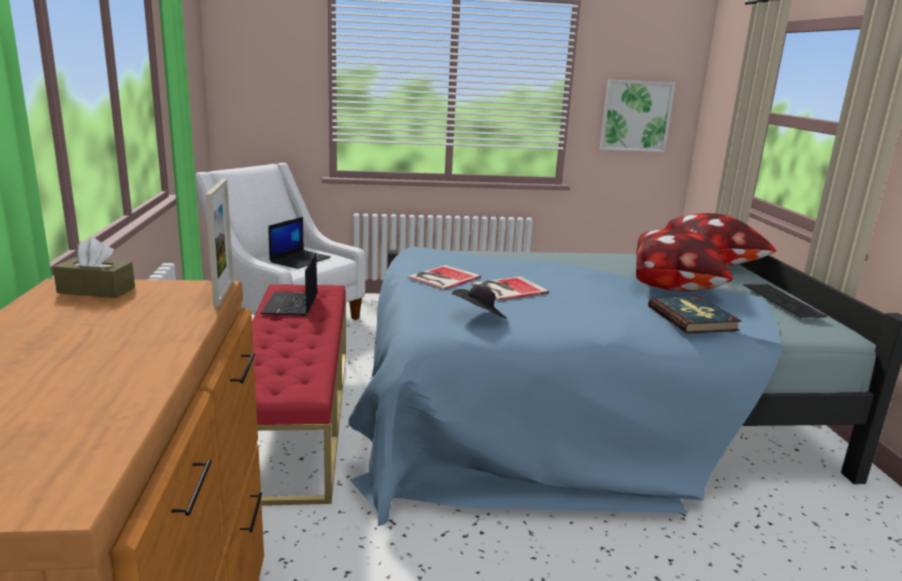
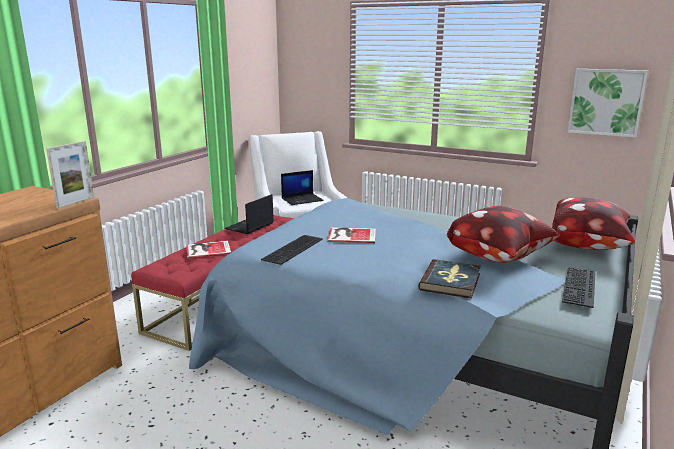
camera: 35 degrees right, 0 degrees up
brown tissue box [53,238,135,298] -> none
book [407,265,481,290] -> book moved to [186,241,231,258]
black hat [452,284,507,319] -> keyboard [261,235,323,265]

